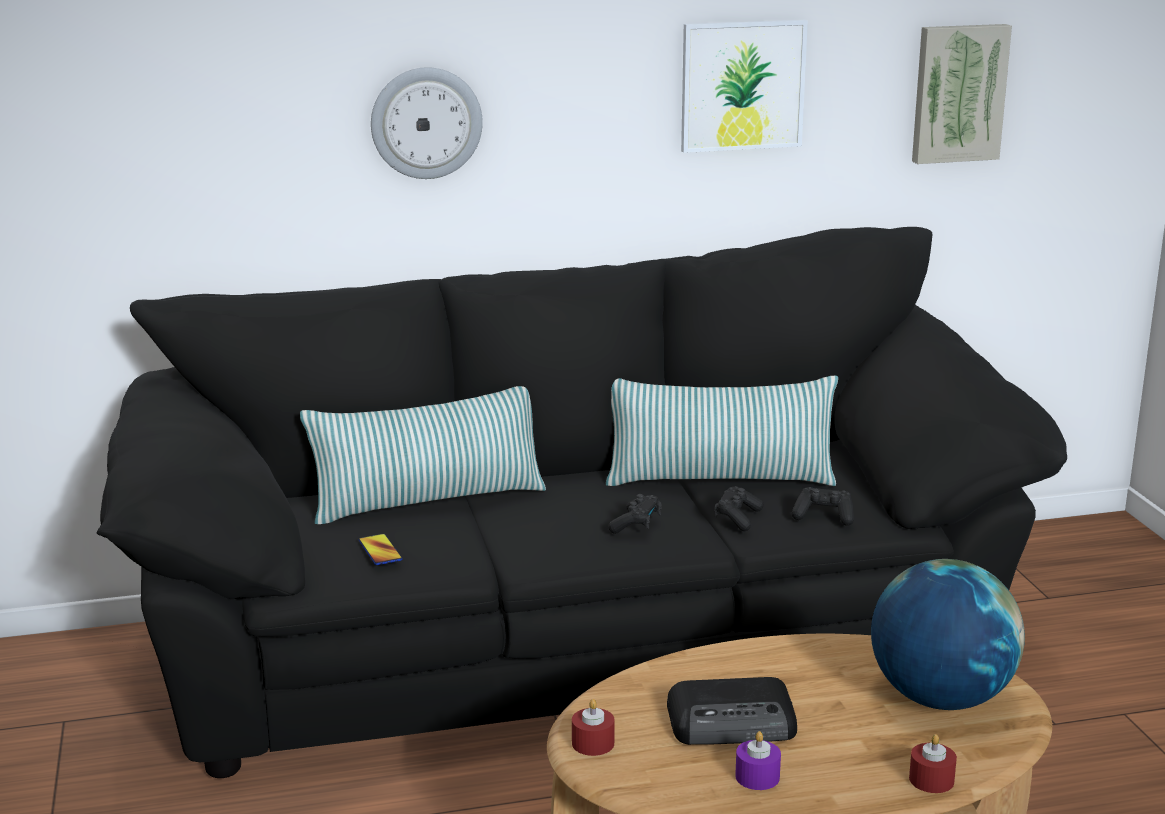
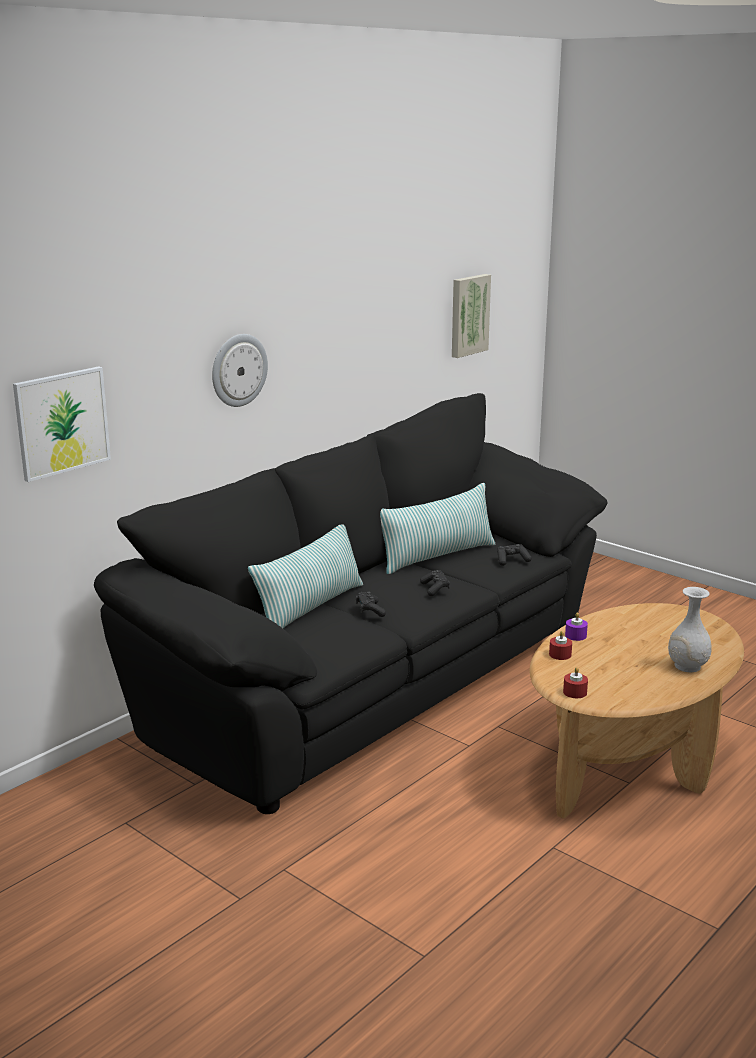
camera: 35 degrees left, 0 degrees up
phone [358,534,402,565] -> none
radio [667,677,797,745] -> none
picture [681,20,808,153] -> picture moved to [13,366,111,482]
black game controller [714,486,764,531] -> black game controller moved to [355,592,386,617]
purple candle [735,731,781,790] -> purple candle moved to [565,612,588,641]
globe [871,559,1025,710] -> none
red candle [909,734,957,793] -> red candle moved to [549,631,572,660]
none -> white vase [668,587,712,672]

